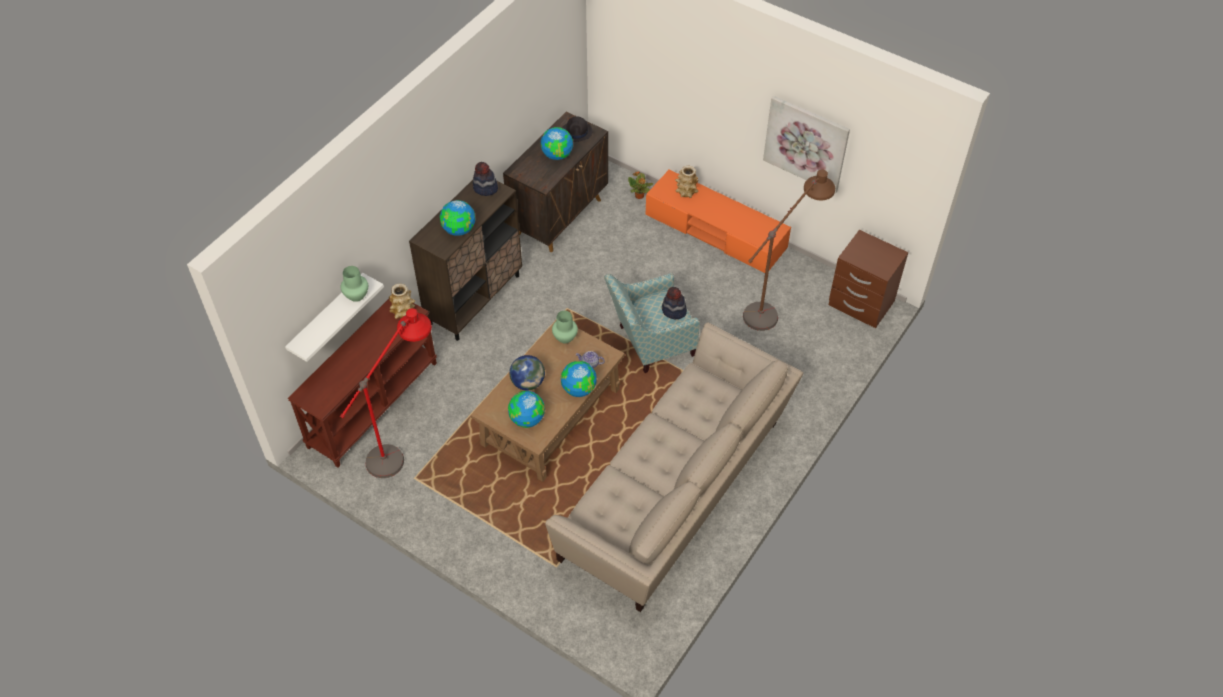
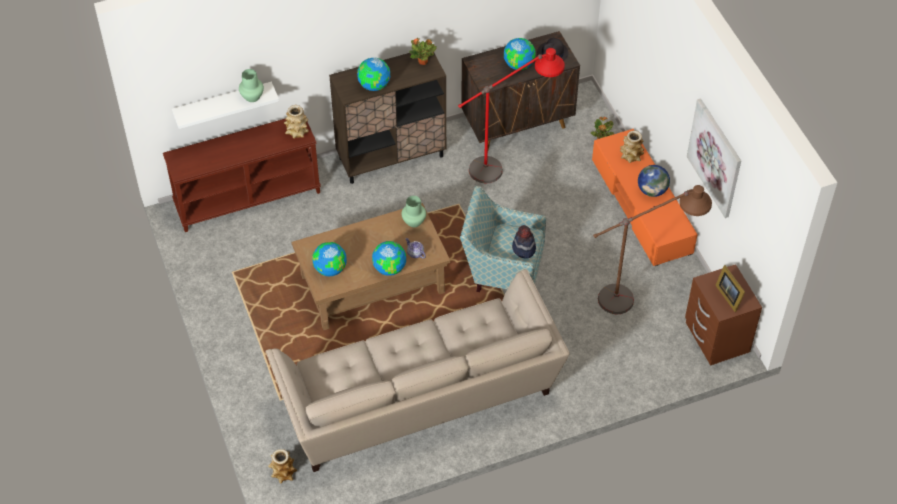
camera: 35 degrees right, 0 degrees up
red floor lamp [340,308,432,478] -> red floor lamp moved to [458,48,565,183]
hat [473,162,498,196] -> potted plant [409,38,437,65]
globe [510,355,545,391] -> globe moved to [638,165,670,197]
none -> vase [268,449,297,484]
none -> picture frame [715,265,745,312]

